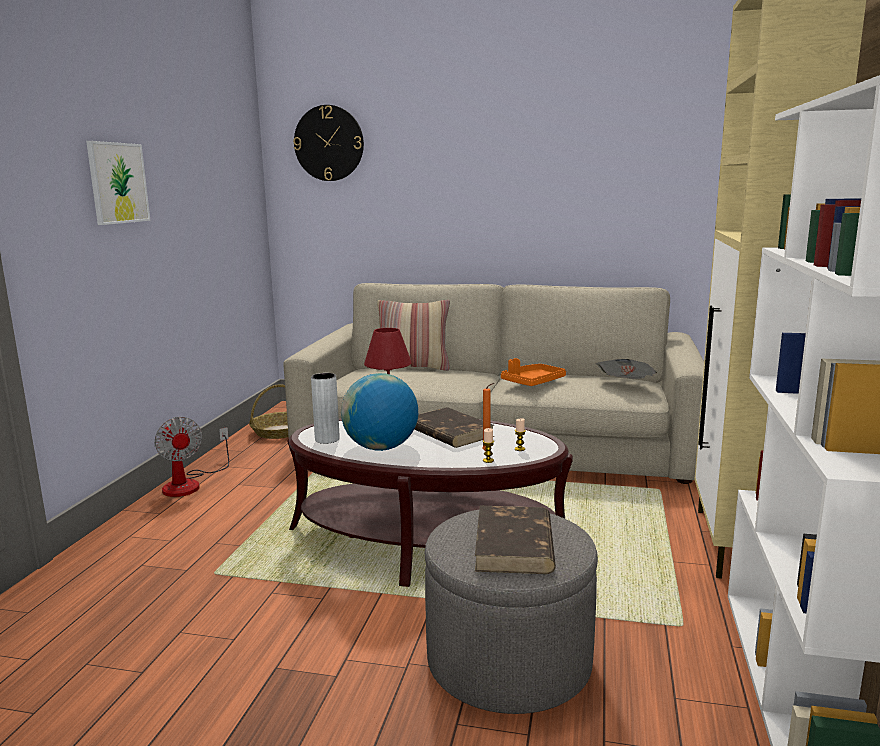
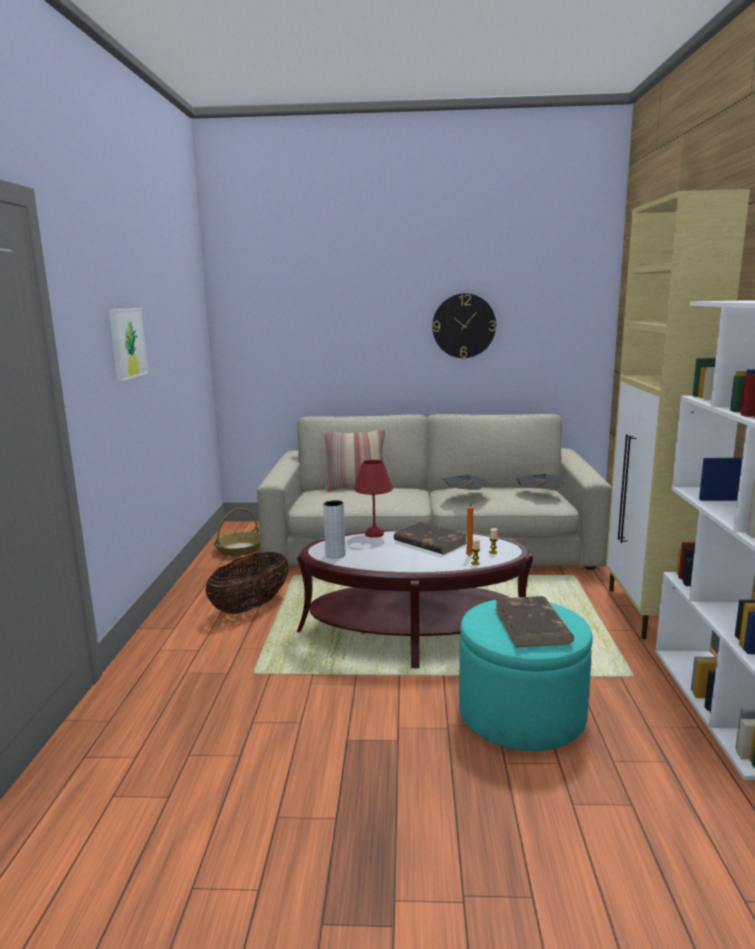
camera: 10 degrees left, 0 degrees up
fan [154,417,229,497] -> none
wall clock [293,105,364,181] -> wall clock moved to [432,293,496,358]
globe [341,373,418,451] -> none
grey ottoman [425,510,598,714] -> turquoise ottoman [459,600,593,751]
orange tray [501,358,566,386] -> newspaper [442,475,491,490]
none -> basket [205,552,289,614]

